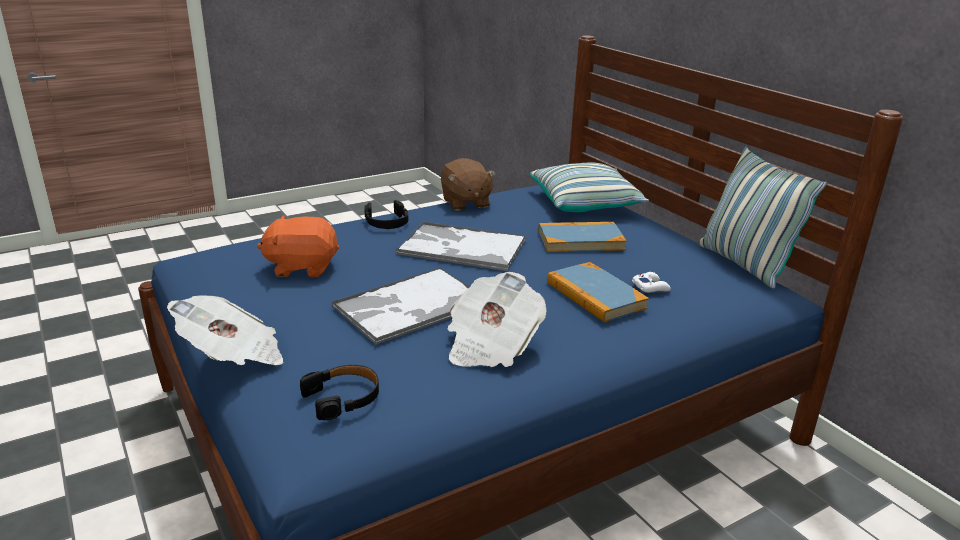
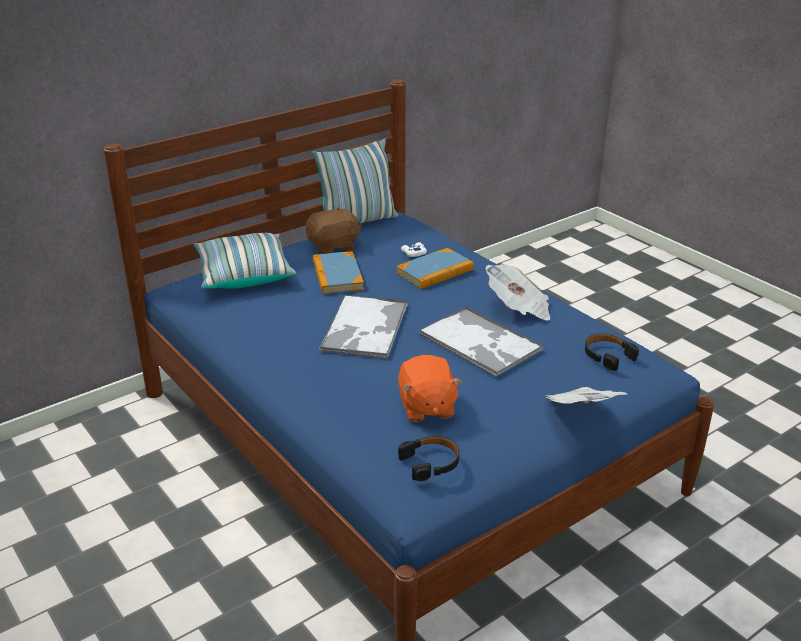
camera: 95 degrees left, 5 degrees up
black headphones [364,200,408,229] -> black headphones moved to [398,436,459,481]
brown plush toy [441,158,496,211] -> brown plush toy moved to [305,206,362,254]

